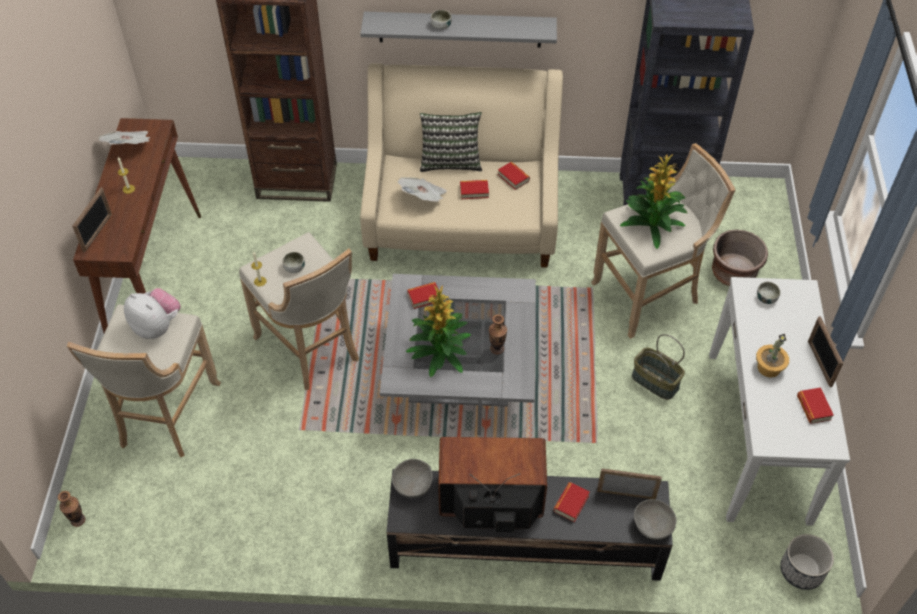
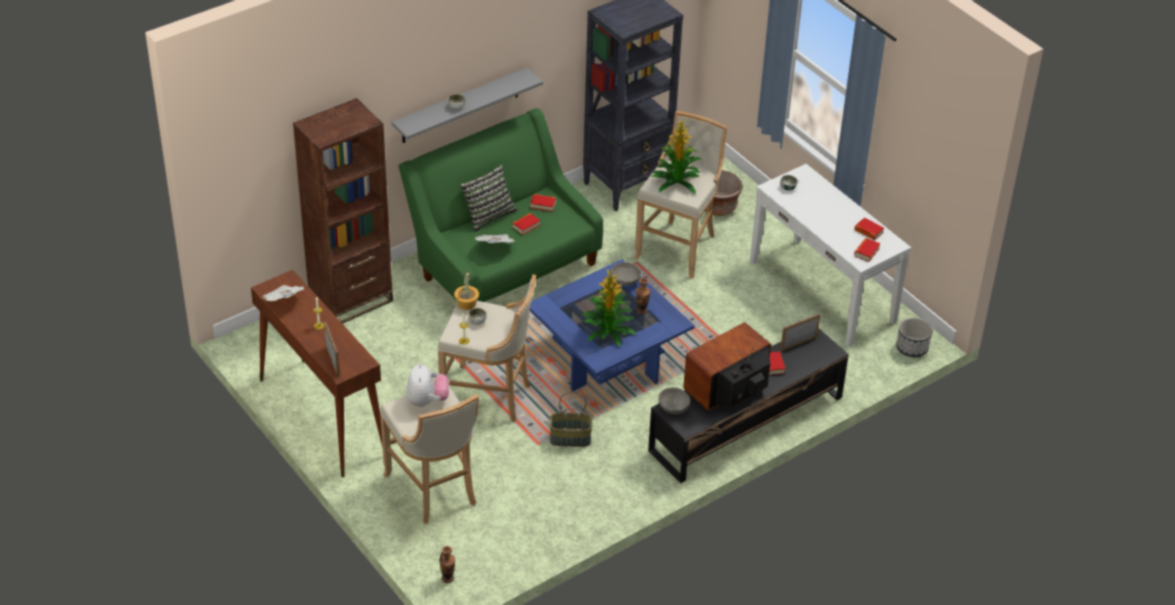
camera: 40 degrees left, 10 degrees down
plush toy [124,288,181,339] -> plush toy turned 90 degrees clockwise [406,363,449,407]
beige sofa [360,63,563,268] -> green sofa [399,108,603,302]
grey coffee table [380,274,536,435] -> blue coffee table [530,259,695,392]
book [407,282,439,309] -> book moved to [854,238,881,262]
basket [632,334,685,400] -> basket moved to [549,392,593,447]
grey bowl [634,499,676,540] -> grey bowl moved to [611,262,641,286]
potted plant [756,334,789,378] -> potted plant moved to [454,271,479,310]
picture frame [808,316,843,387] -> none

